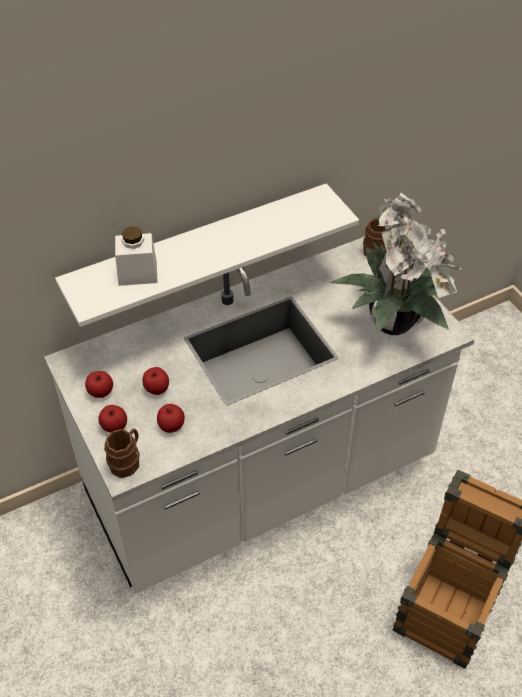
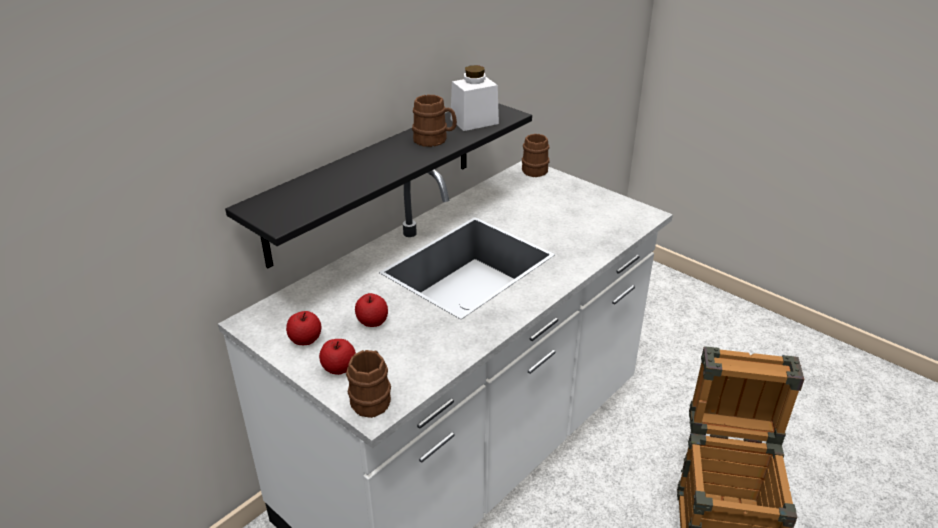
camera: 20 degrees left, 15 degrees down
white shelf [55,183,359,327] -> black shelf [225,103,532,268]
white jar [115,226,158,286] -> white jar moved to [451,65,499,131]
apple [157,404,185,433] -> none
potted plant [330,193,462,335] -> none
none -> brown mug [412,94,457,147]

